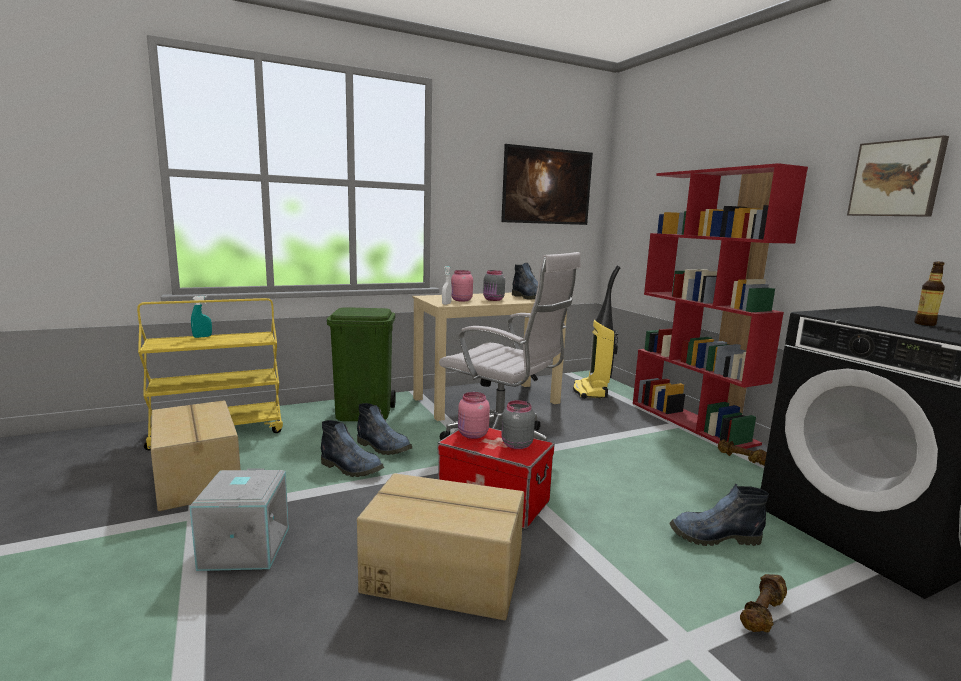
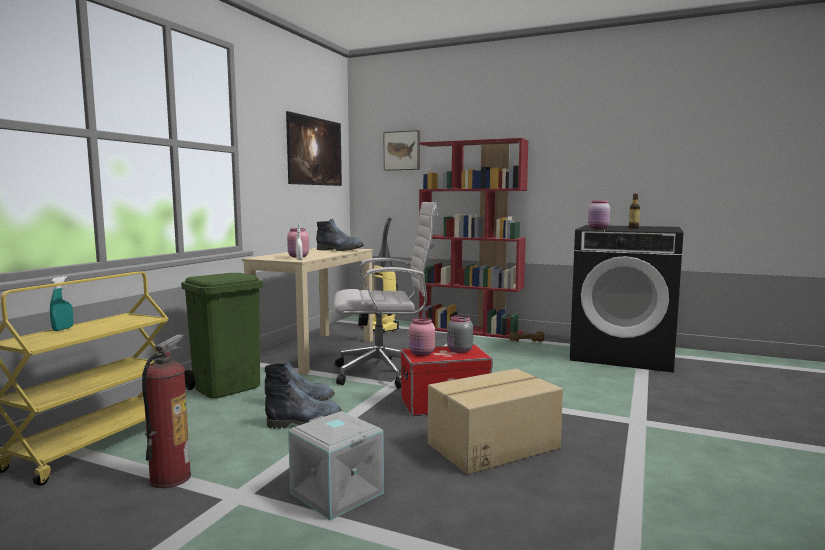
camera: 40 degrees left, 5 degrees down
cardboard box [151,400,241,511] -> fire extinguisher [142,334,191,488]
grey jar [483,270,505,301] -> none
boot [670,484,769,546] -> none
brown dumbbell [740,574,787,633] -> none
picture [847,135,949,217] -> picture moved to [384,130,420,170]
none -> pink jar [588,200,610,229]

